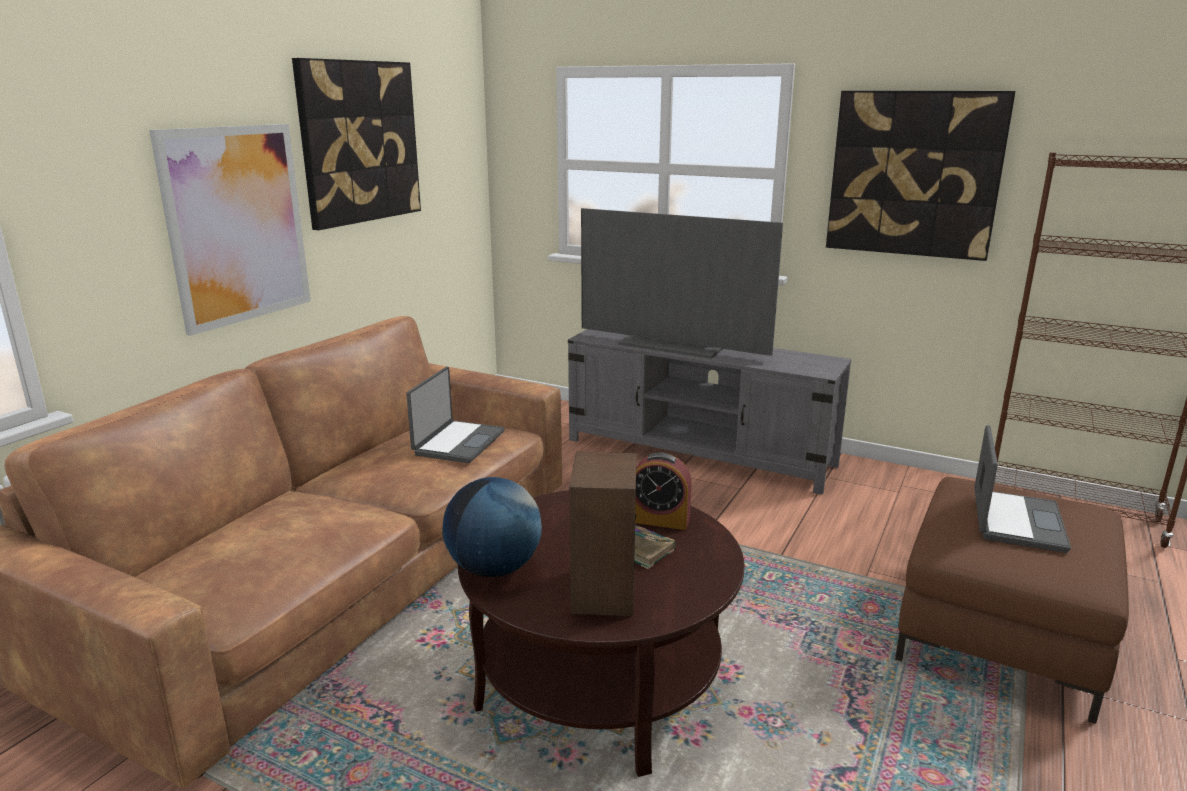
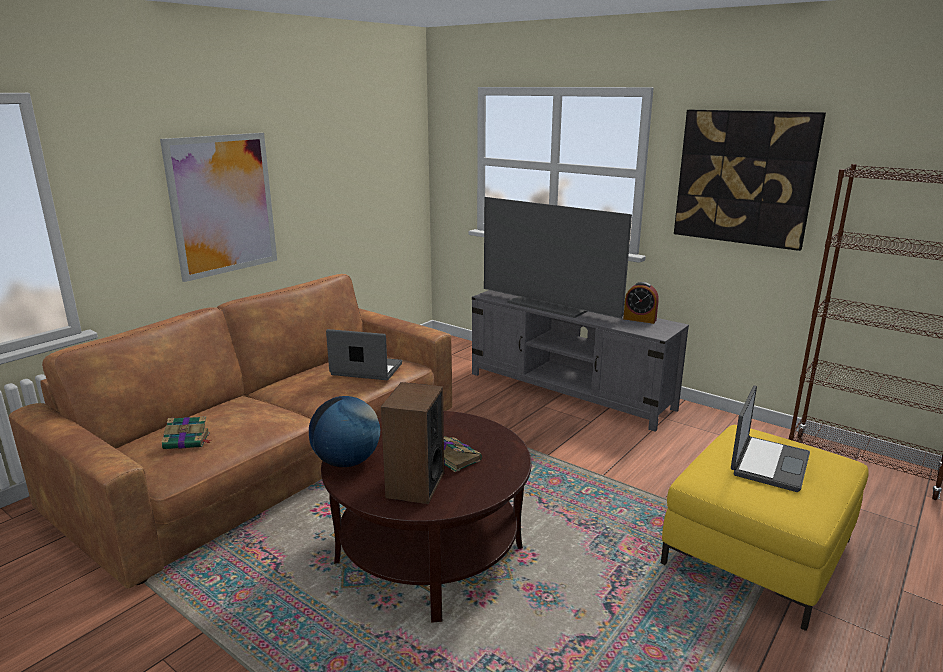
camera: 10 degrees right, 0 degrees up
picture [292,58,421,230] -> none
laptop [406,367,505,463] -> laptop turned 105 degrees counterclockwise [326,329,402,380]
alarm clock [635,452,692,530] -> alarm clock moved to [623,282,659,324]
brown ottoman [895,477,1129,724] -> yellow ottoman [661,425,869,631]
none -> book [161,416,212,449]

